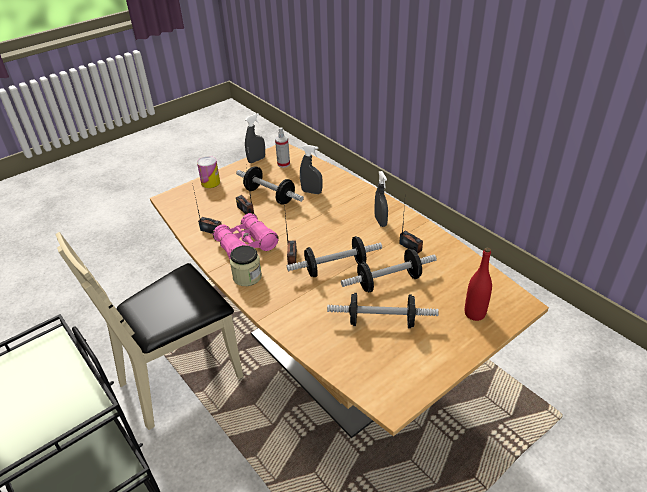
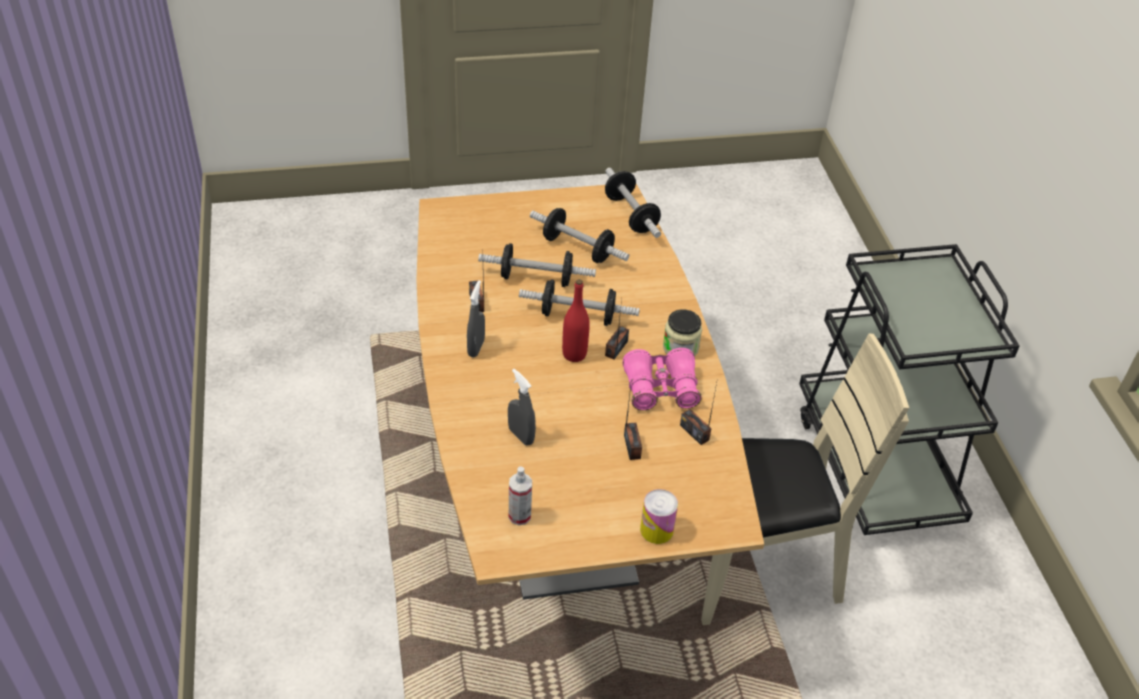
camera: 155 degrees left, 5 degrees up
dumbbell [236,166,304,205] -> dumbbell moved to [605,168,661,238]
grey spray bottle [245,113,265,163] -> none
red bottle [465,247,492,321] -> red bottle moved to [562,279,590,362]

